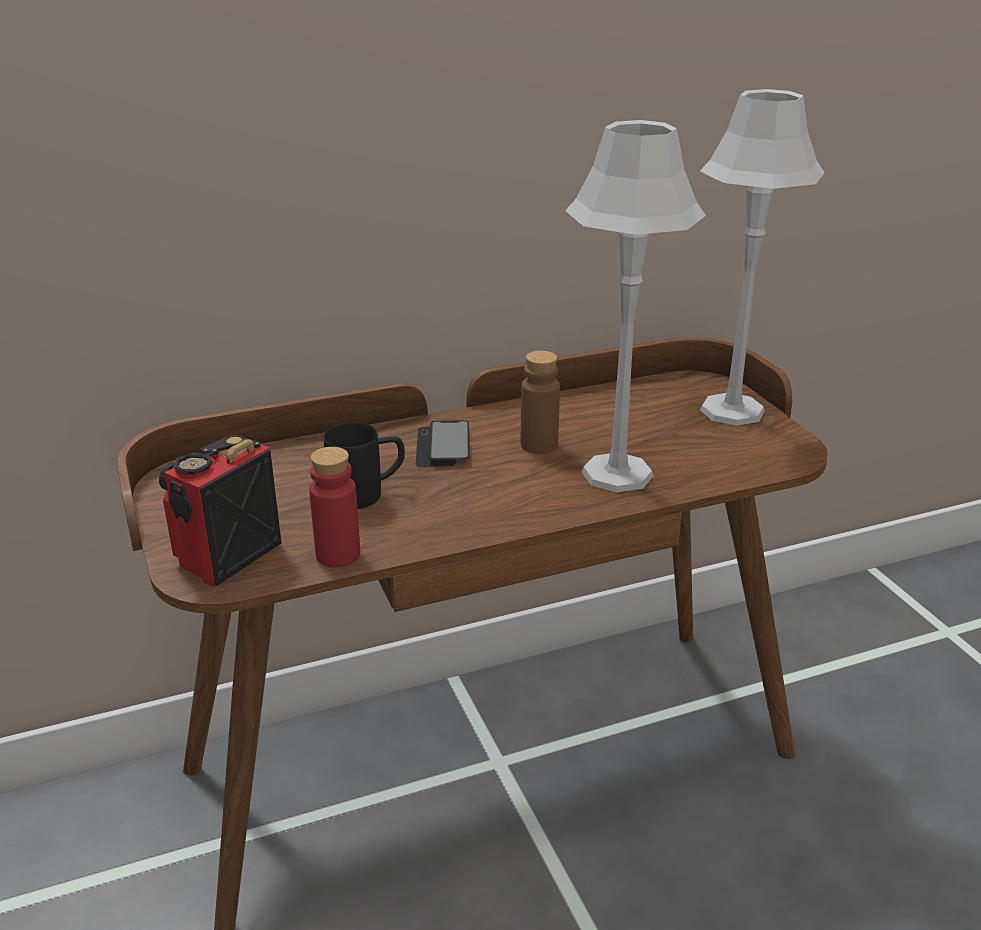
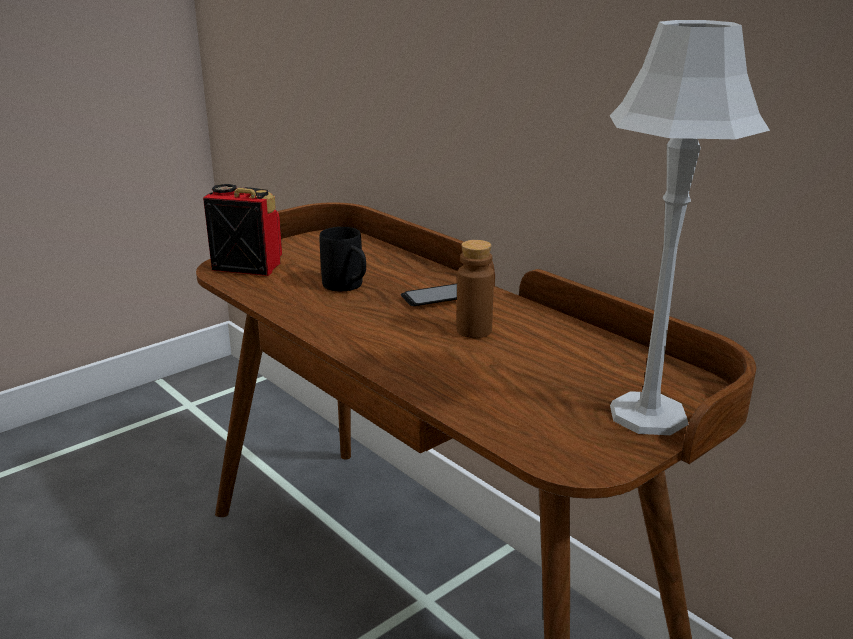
camera: 70 degrees right, 5 degrees down
red bottle [309,447,360,568] -> none
grey table lamp [565,120,706,492] -> none

